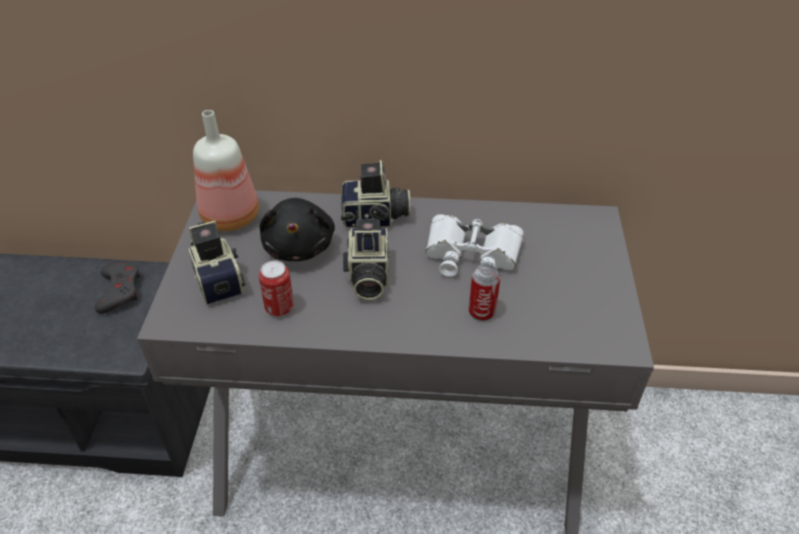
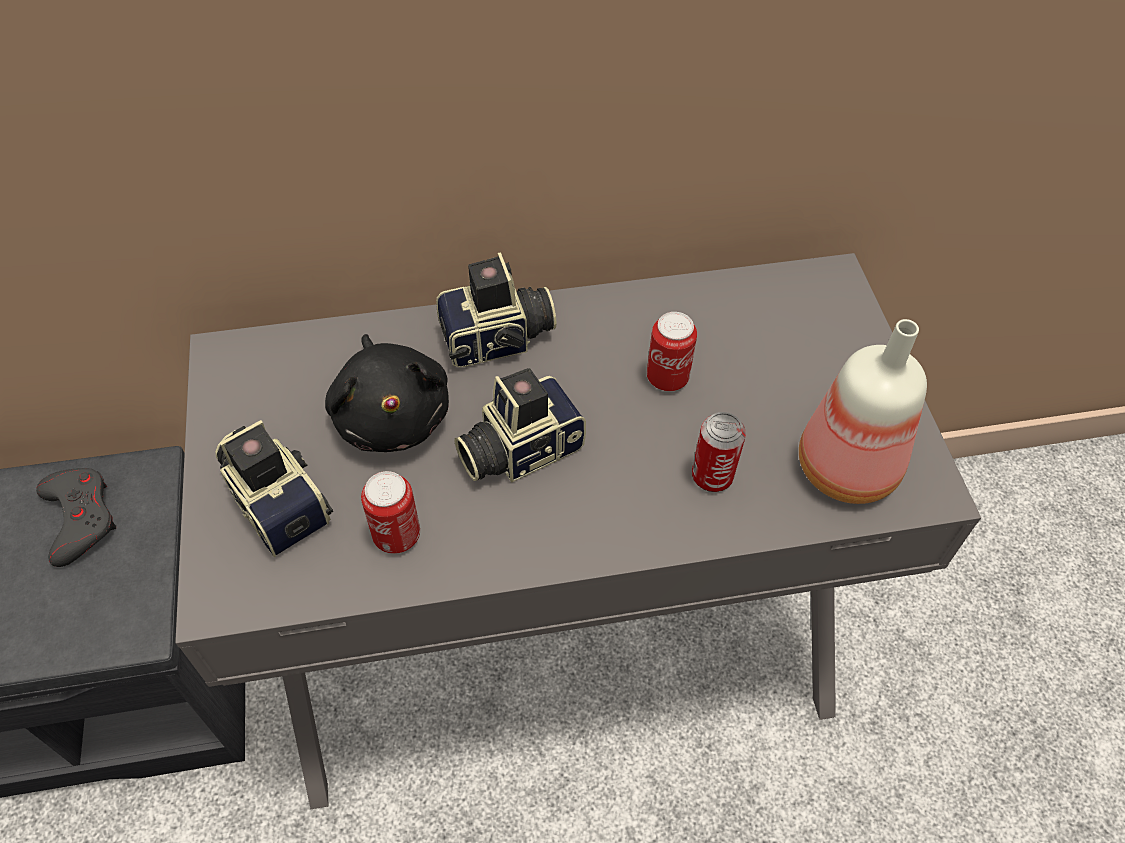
camera: 15 degrees left, 10 degrees up
bottle [193,110,259,231] -> bottle moved to [799,319,927,504]
camera [343,219,390,300] -> camera turned 75 degrees clockwise [455,368,586,482]
white binoculars [426,214,524,277] -> can [647,312,697,391]

